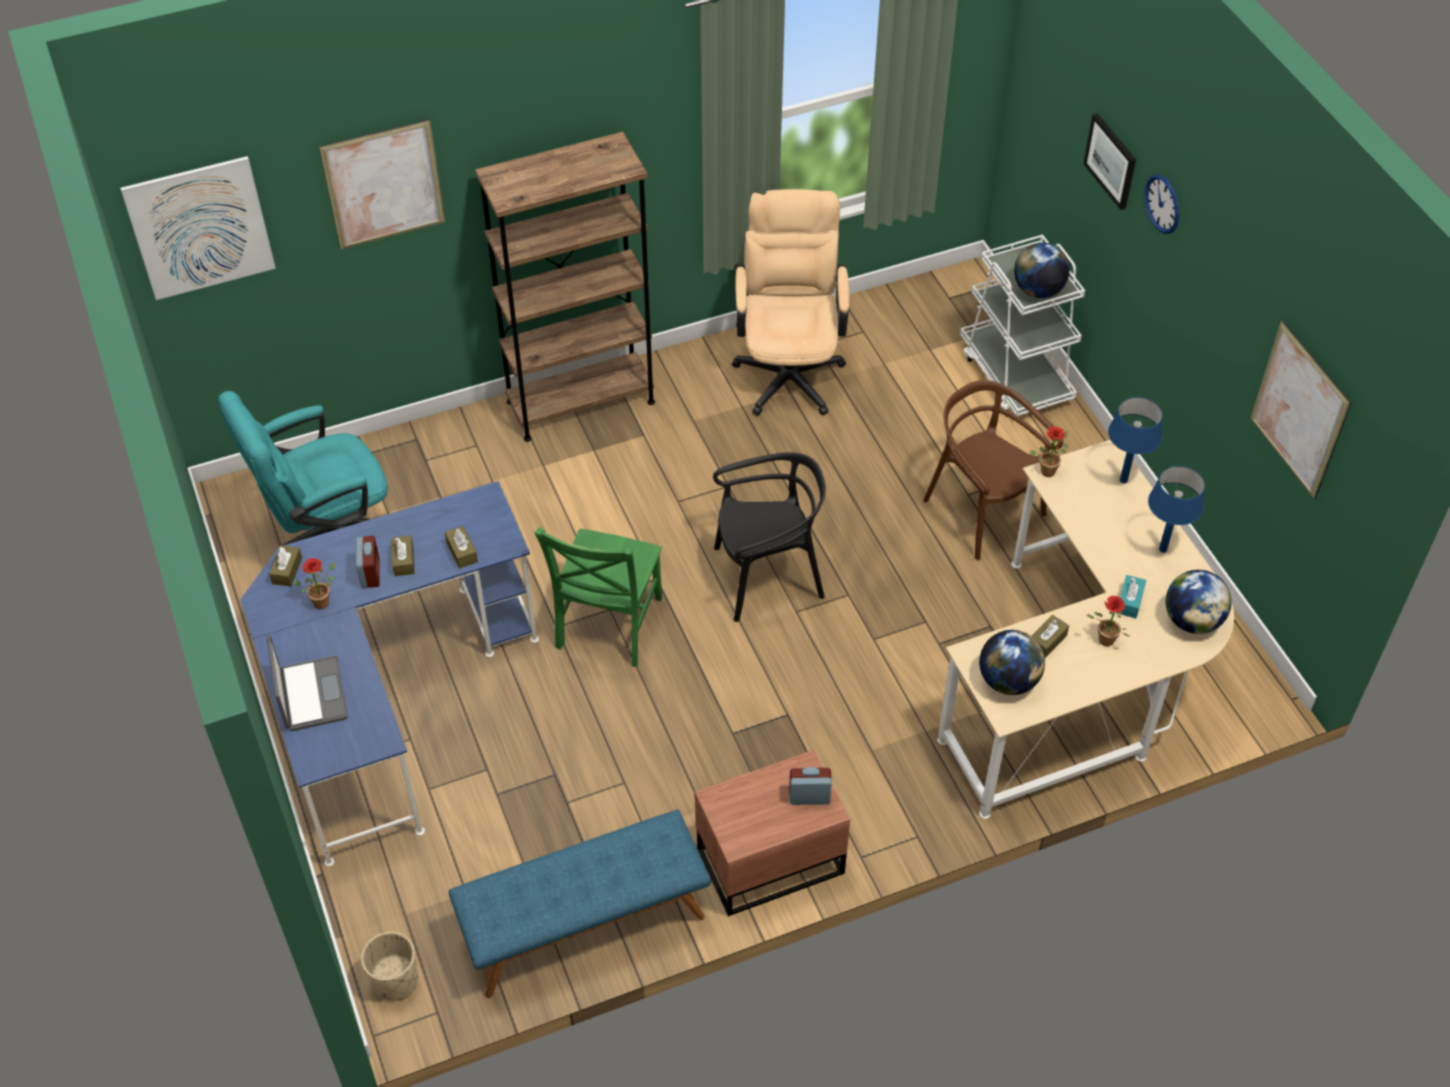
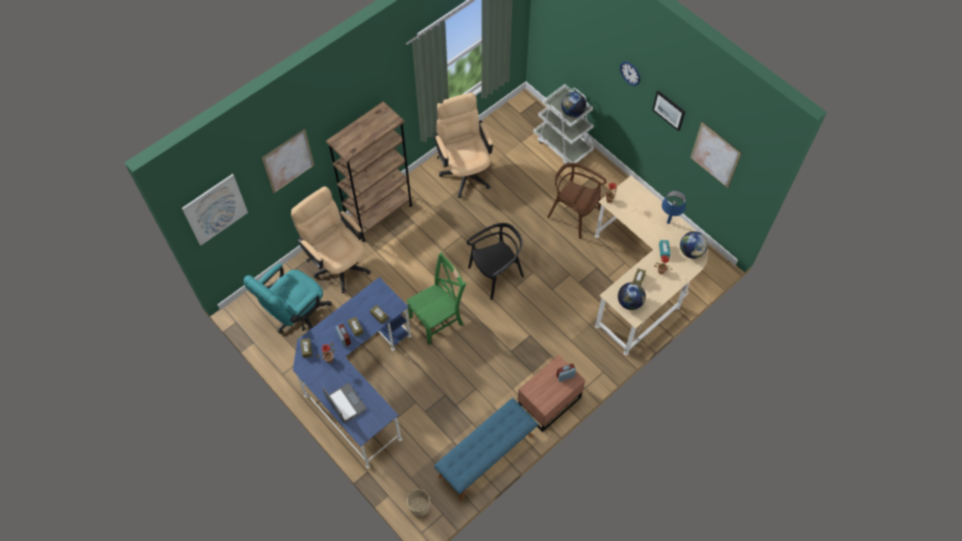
camera: 20 degrees left, 10 degrees up
green chair [535,527,662,667] -> green chair turned 120 degrees counterclockwise [406,252,466,345]
picture [1084,113,1136,210] -> picture moved to [652,90,685,131]
blue table lamp [1108,397,1162,483] -> none
none -> beige office chair [291,186,371,293]

